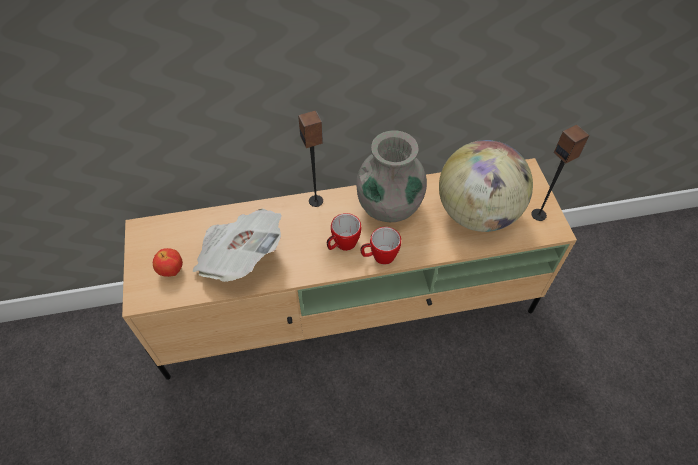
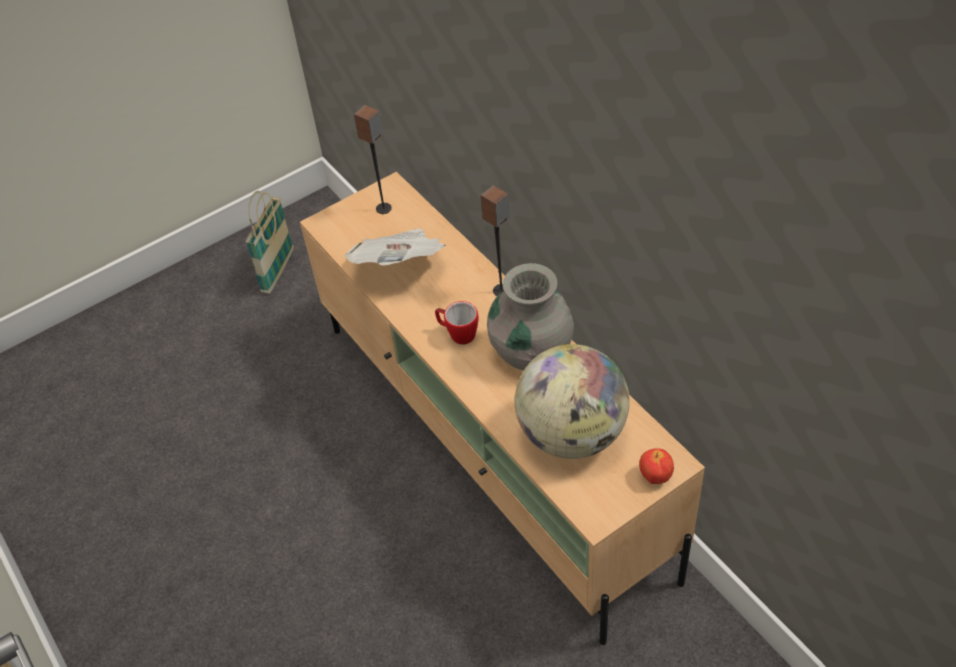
camera: 70 degrees right, 5 degrees down
apple [153,248,183,277] -> apple moved to [639,448,674,484]
mug [360,227,401,265] -> none
speaker [531,125,590,221] -> speaker moved to [354,105,392,214]
none -> basket [246,191,294,294]

